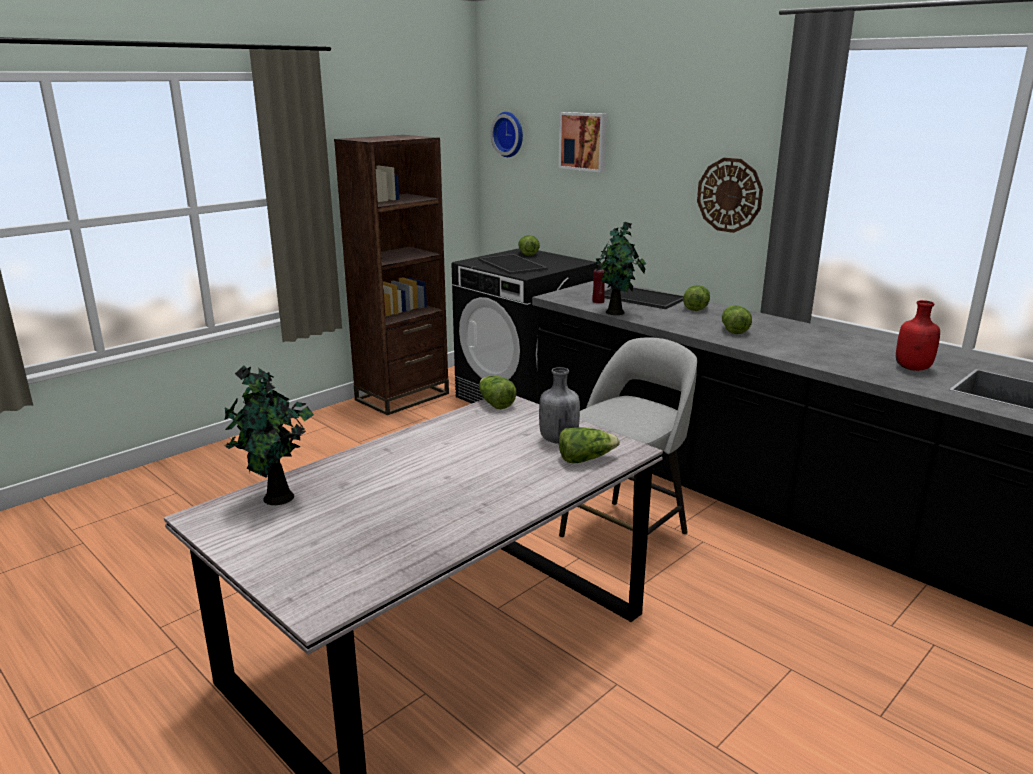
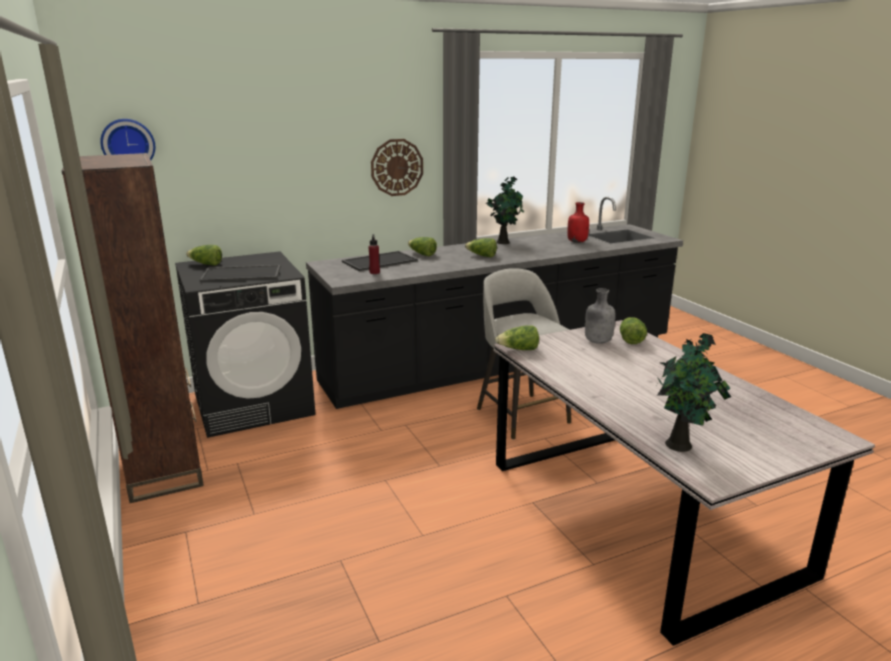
camera: 70 degrees left, 0 degrees up
picture [559,112,607,172] -> none
potted plant [595,222,646,315] -> potted plant moved to [485,176,524,244]

